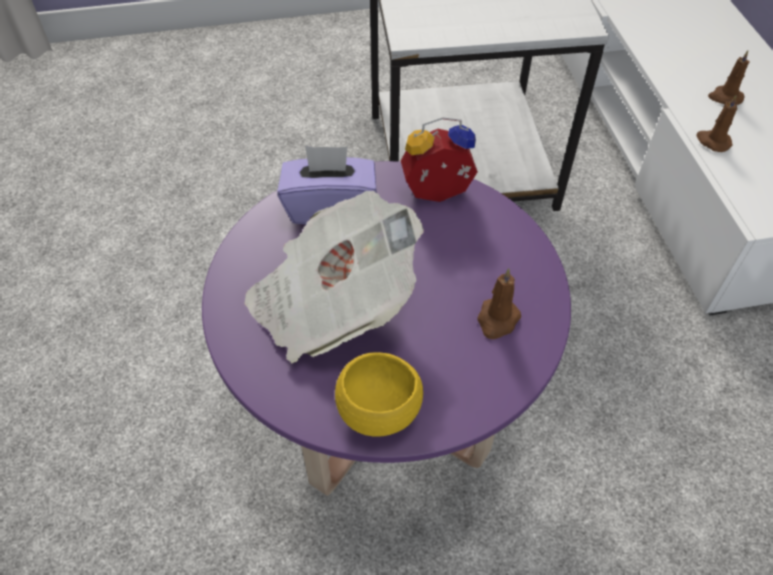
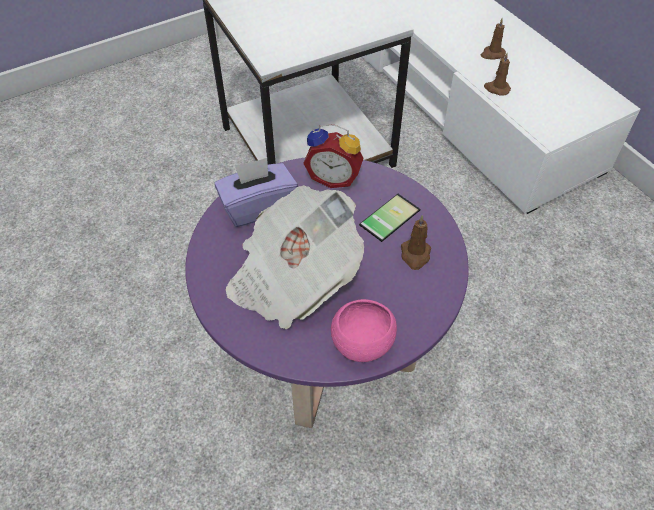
camera: 20 degrees left, 0 degrees up
yellow bowl [335,352,423,437] -> pink bowl [331,299,397,362]
alarm clock [401,118,478,202] -> alarm clock turned 135 degrees counterclockwise [303,124,364,188]
none -> phone [359,194,420,242]

